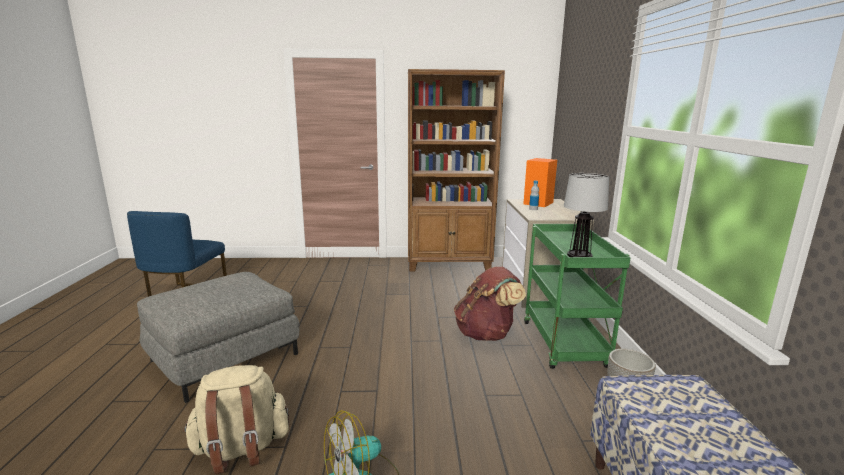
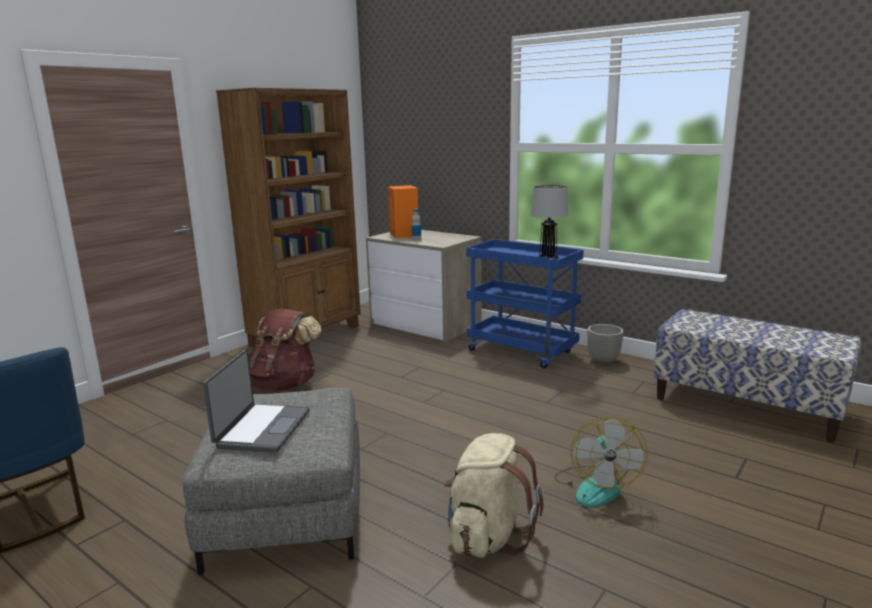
camera: 50 degrees left, 0 degrees up
brown backpack [454,267,526,341] -> brown backpack moved to [248,308,321,391]
green cart [524,224,631,369] -> blue cart [466,239,584,368]
none -> laptop [203,349,310,453]

